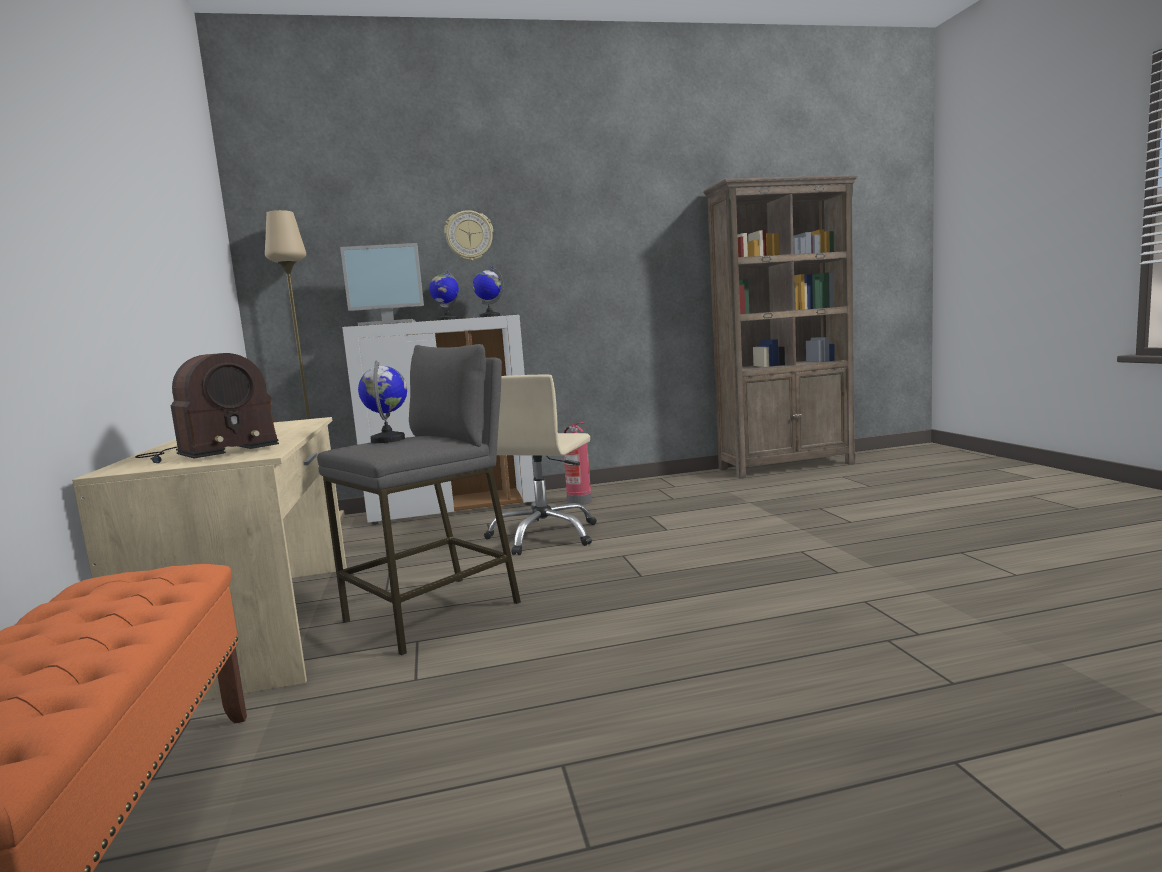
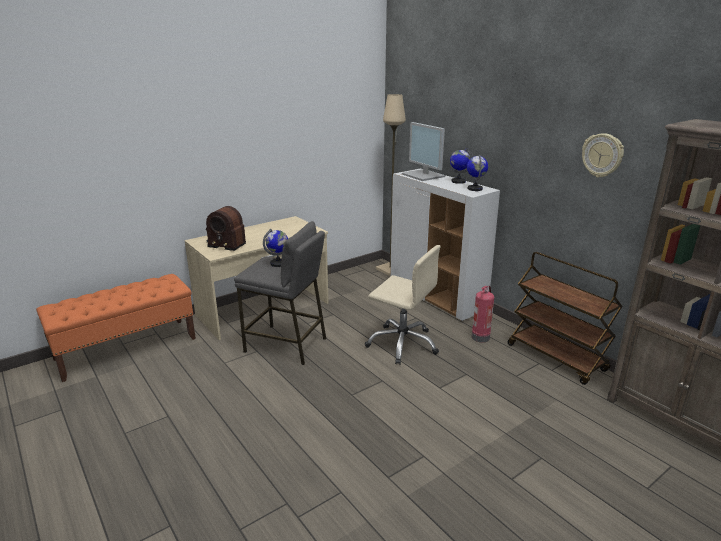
camera: 65 degrees right, 15 degrees up
wall clock [444,210,493,261] -> wall clock moved to [582,133,624,178]
beige office chair [484,375,596,555] -> beige office chair turned 150 degrees counterclockwise [365,245,441,365]
none -> brown cart [507,252,623,385]

